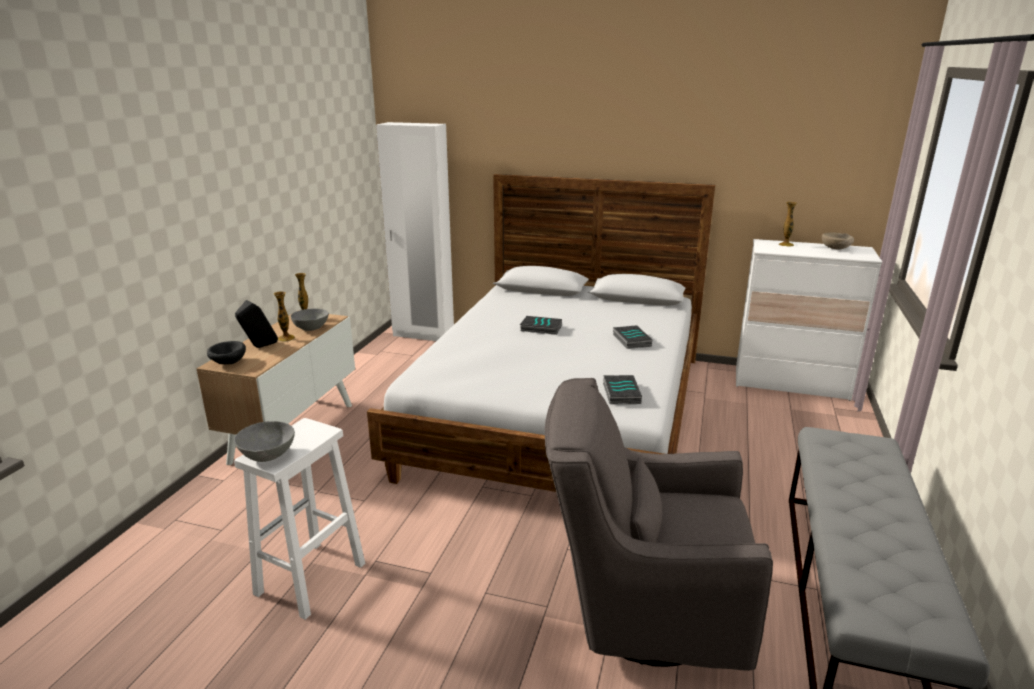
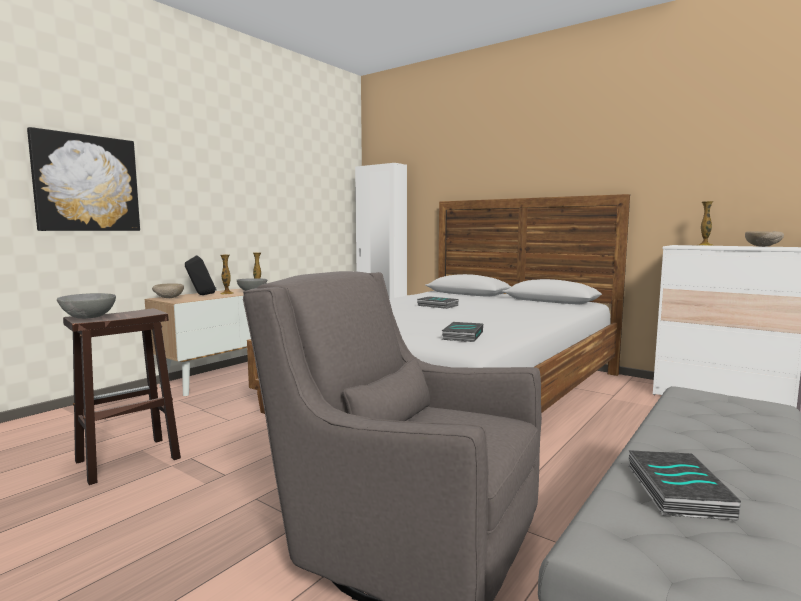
camera: 20 degrees right, 15 degrees down
black bowl [207,341,246,364] -> beige bowl [152,284,184,299]
white stool [234,418,365,620] -> brown stool [63,308,181,485]
book [613,325,652,349] -> book moved to [628,450,741,520]
none -> picture [27,127,140,231]

